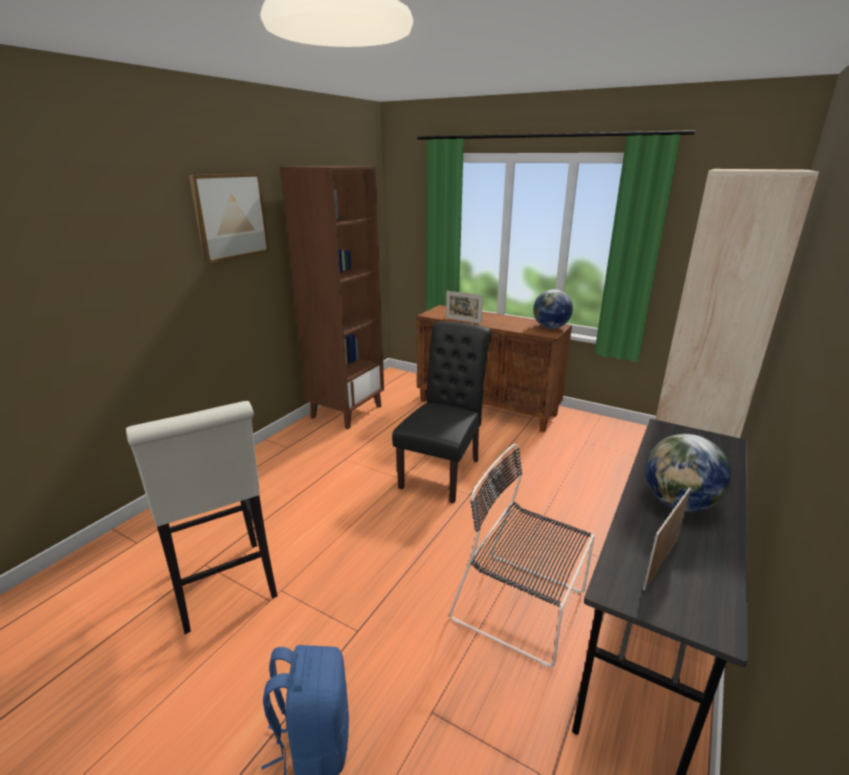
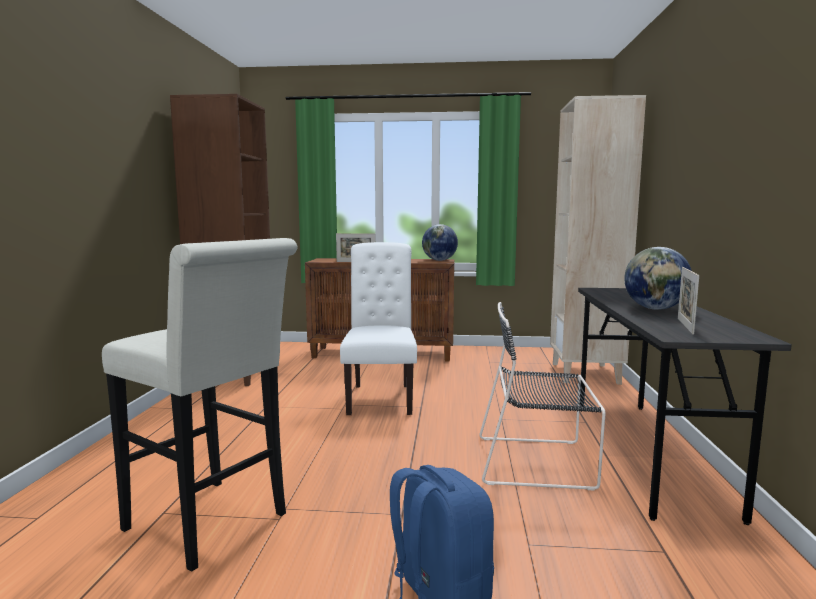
camera: 25 degrees left, 15 degrees down
picture [189,173,269,264] -> none
black chair [392,321,492,503] -> white chair [340,242,417,415]

